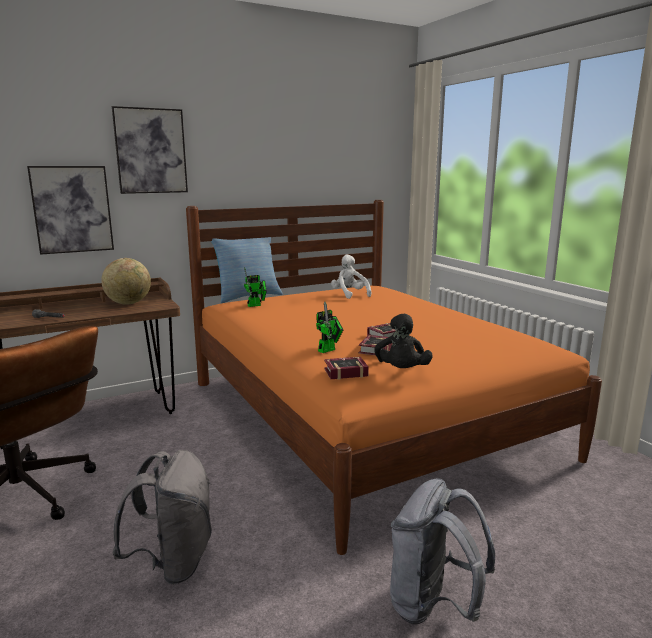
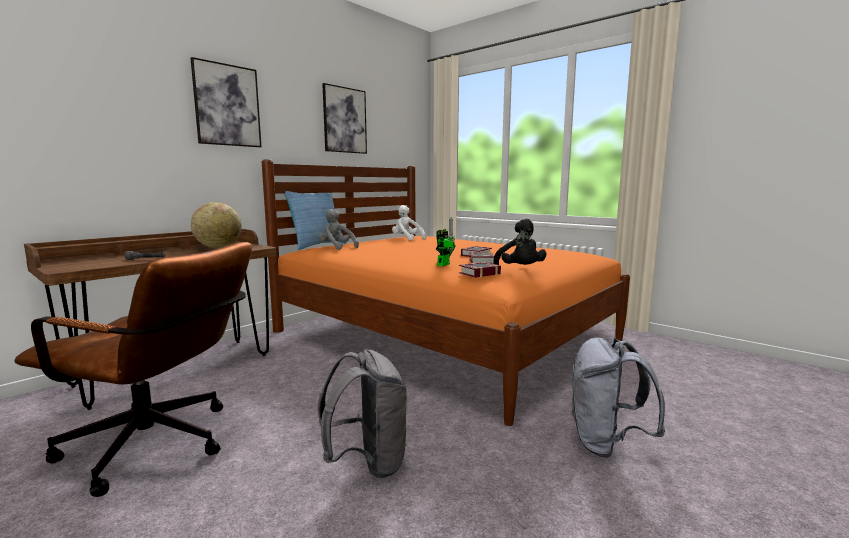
camera: 20 degrees left, 5 degrees down
picture [27,166,114,255] -> picture moved to [322,83,367,154]
toy robot [244,267,267,307] -> grey plush toy [318,209,359,250]

